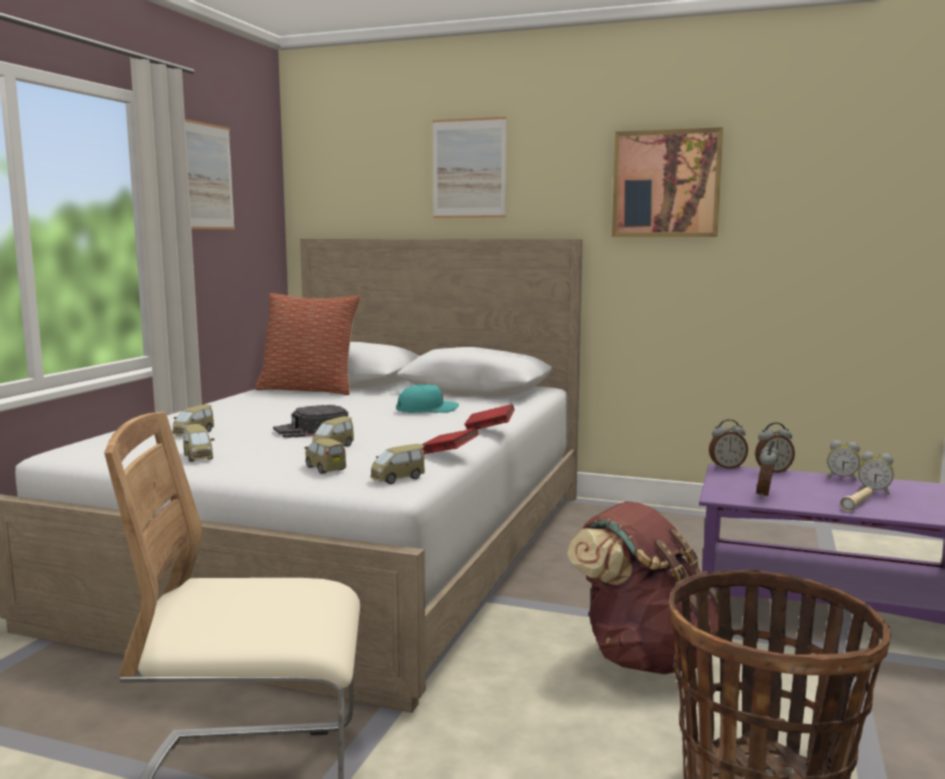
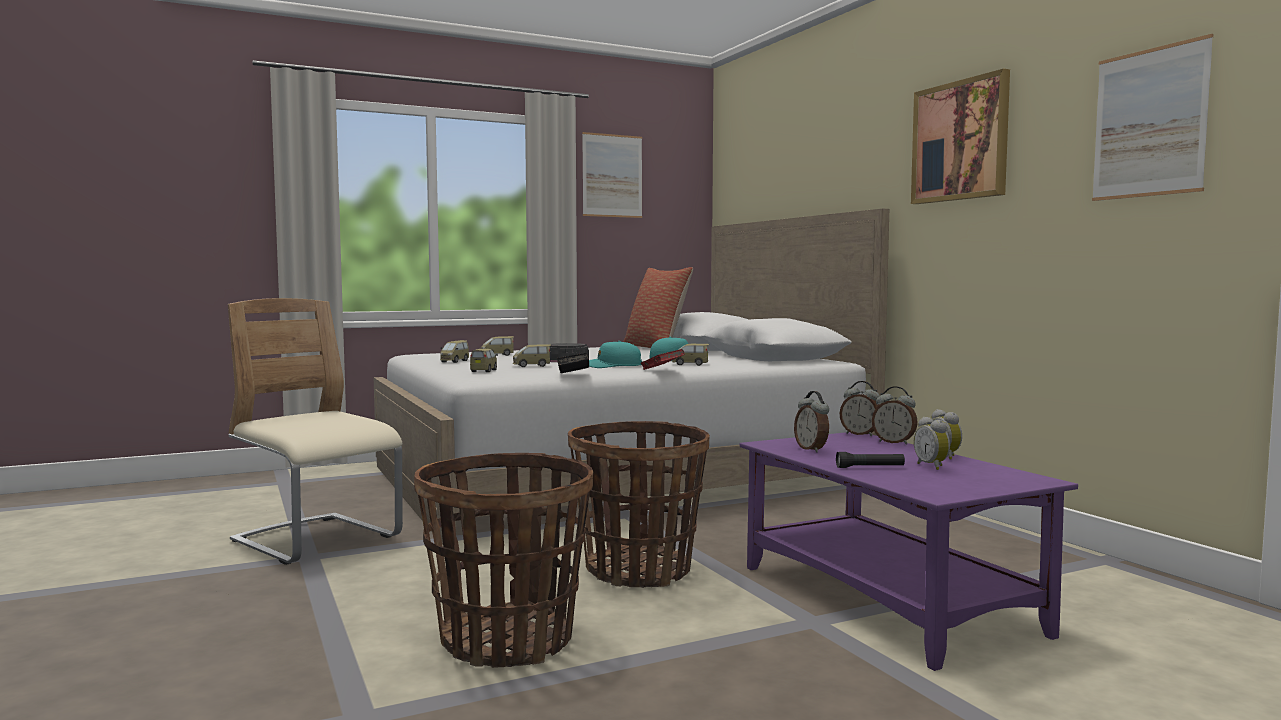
camera: 45 degrees right, 5 degrees down
toy car [370,444,425,484] -> toy car moved to [672,344,709,366]
red book [422,428,479,454] -> black book [557,353,589,373]
picture [433,117,506,218] -> picture moved to [1092,34,1213,201]
brown backpack [567,501,719,675] -> basket [568,421,710,588]
alarm clock [756,441,779,498] -> alarm clock turned 90 degrees counterclockwise [794,391,829,453]
beige flashlight [840,487,873,511] -> black flashlight [836,452,905,468]
none -> turquoise cap [589,341,642,368]

